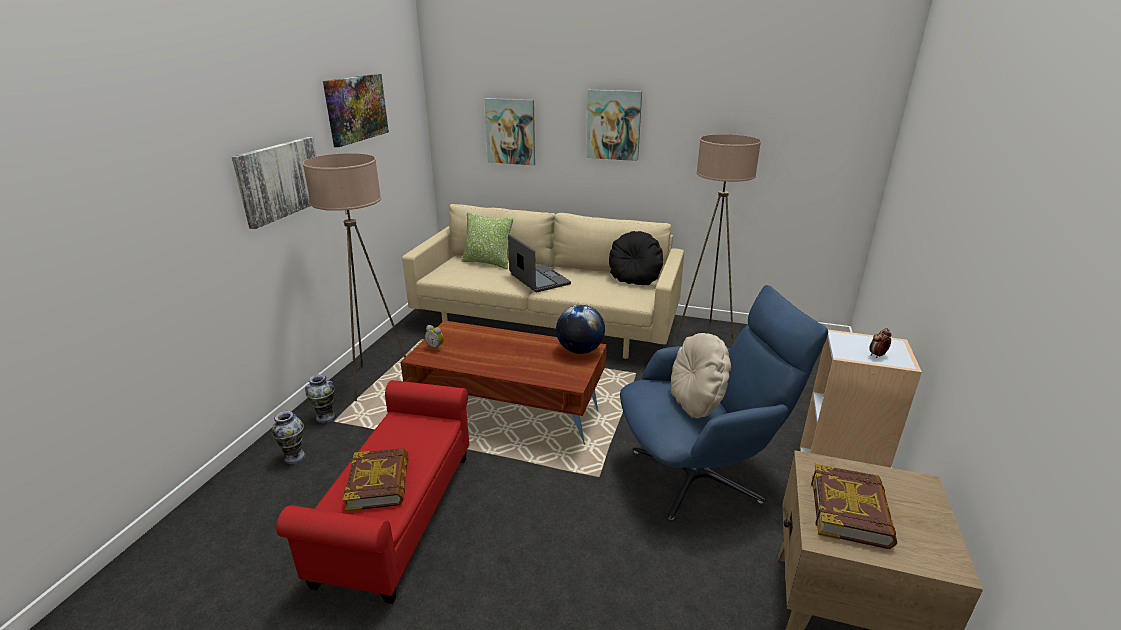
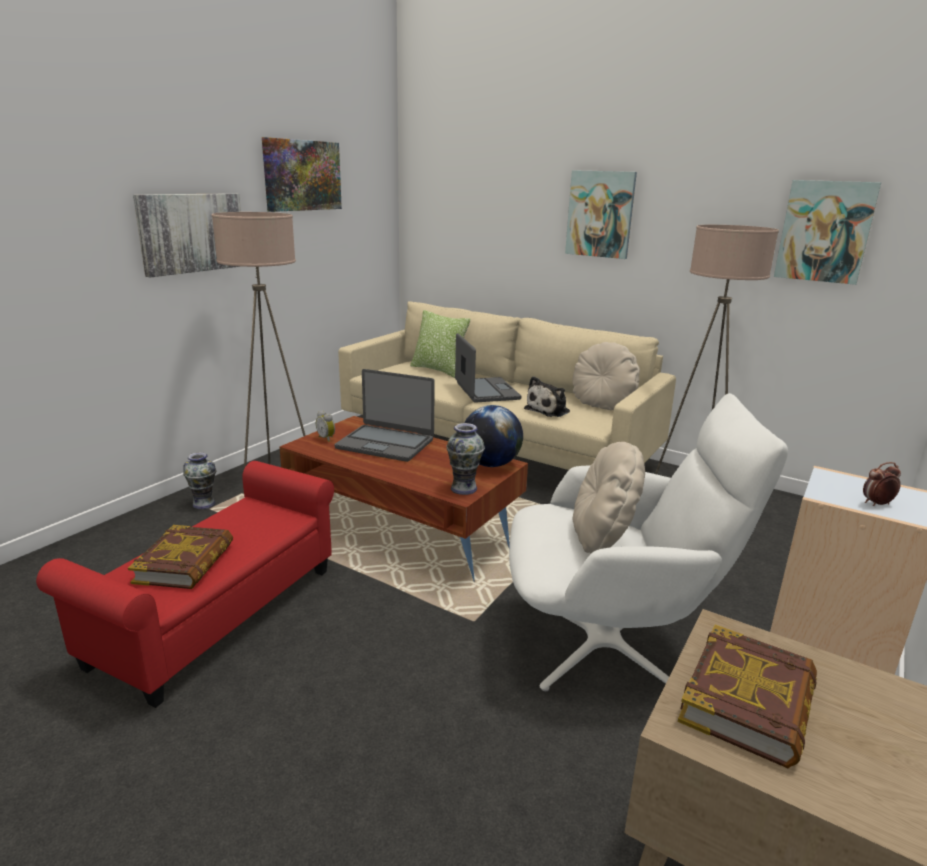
camera: 15 degrees right, 5 degrees down
vase [272,411,306,465] -> vase moved to [446,423,485,495]
picture [485,98,535,166] -> picture moved to [774,180,881,285]
black pillow [609,231,663,285] -> beige pillow [573,342,640,410]
blue armchair [620,285,828,520] -> white armchair [509,393,788,691]
none -> laptop [335,369,435,462]
none -> plush toy [524,376,570,417]

